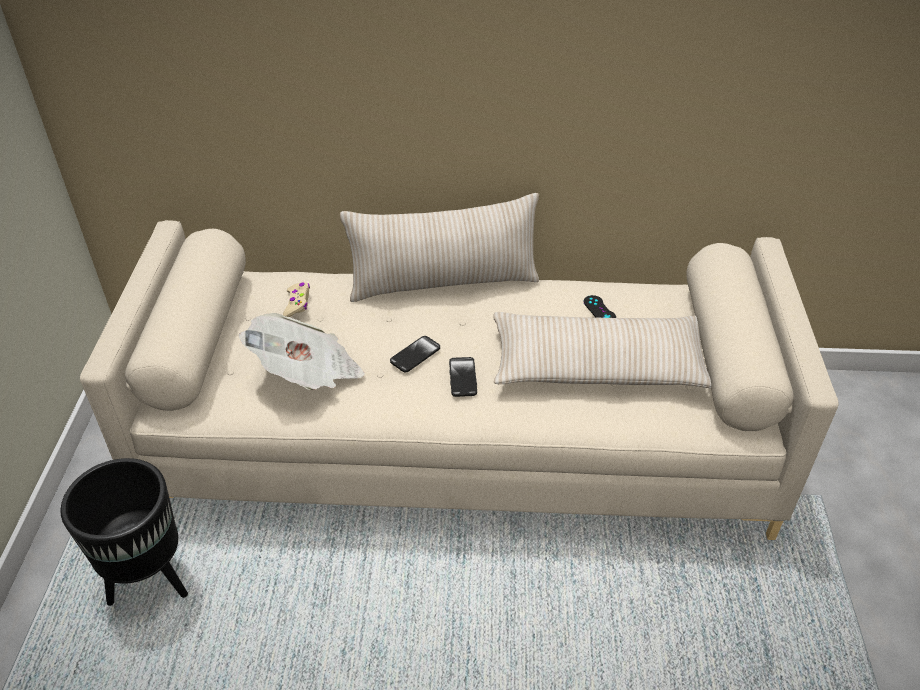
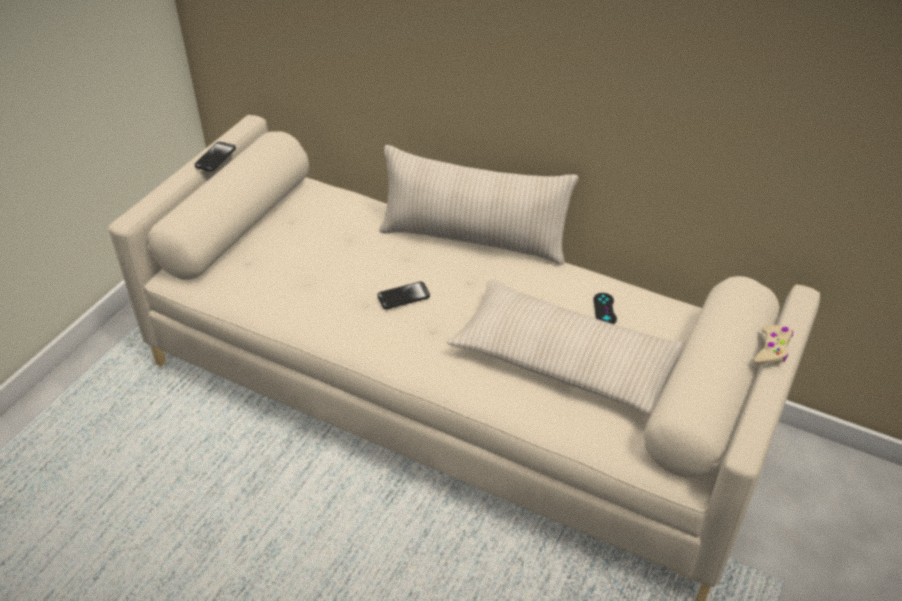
camera: 25 degrees right, 0 degrees up
black planter [60,458,188,606] -> none
newspaper [239,313,365,390] -> none
beige game controller [283,282,310,317] -> beige game controller moved to [754,325,793,364]
phone [449,357,477,397] -> phone moved to [194,142,236,172]

